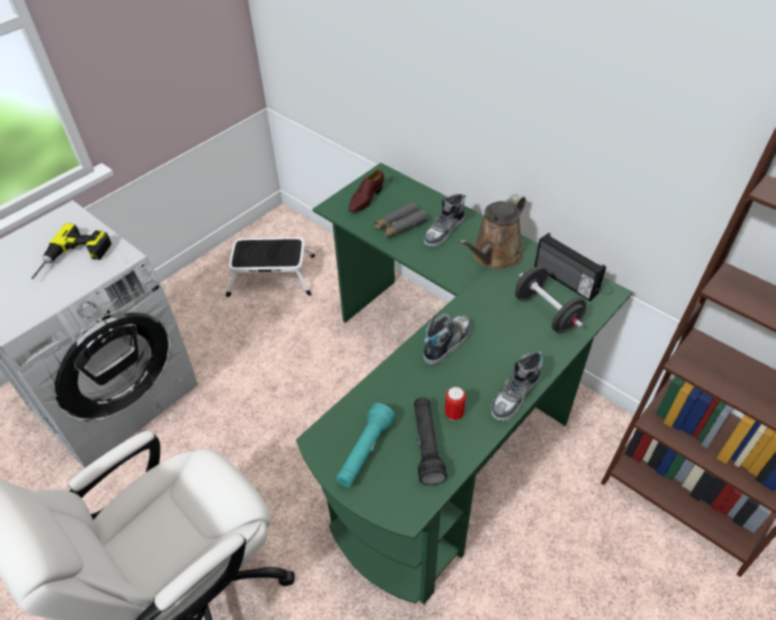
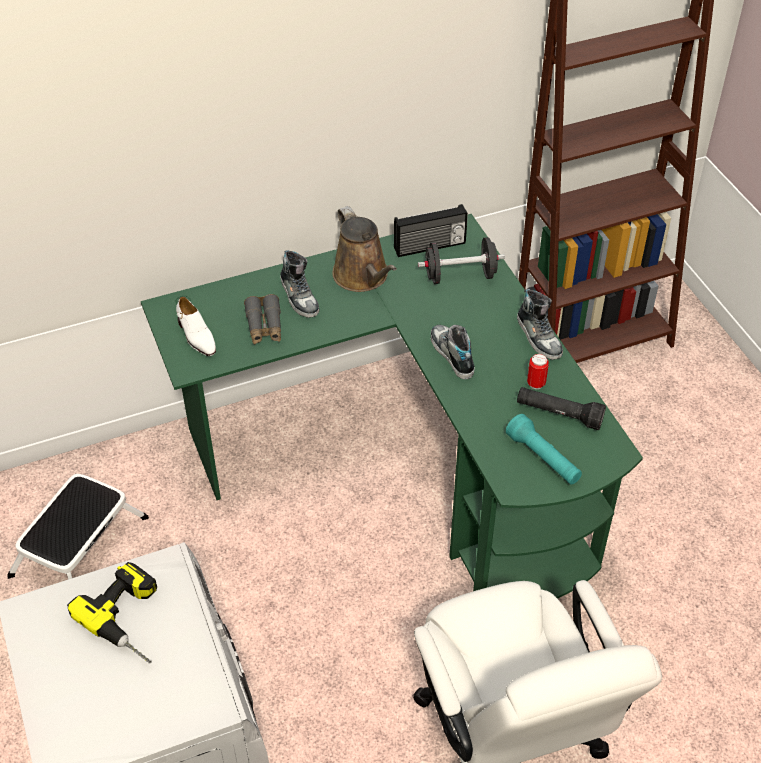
camera: 65 degrees left, 0 degrees up
brown shoe [349,169,384,213] -> white shoe [176,297,216,356]

